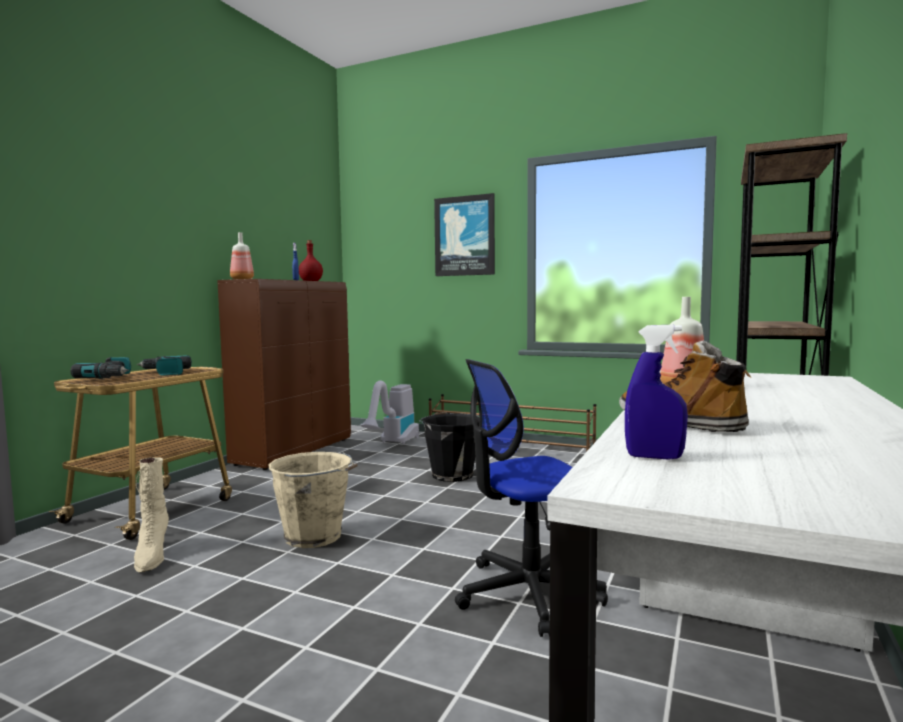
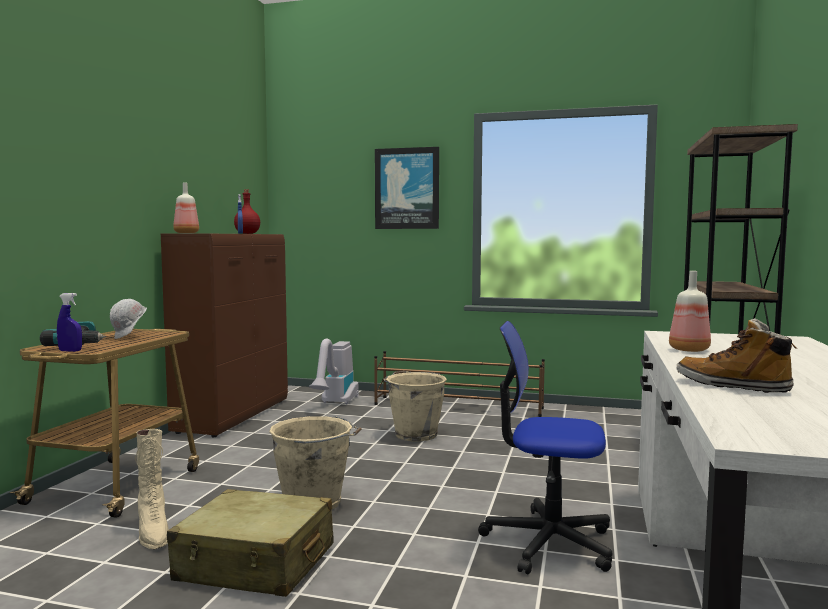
camera: 10 degrees left, 0 degrees up
power drill [137,355,192,376] -> white hard hat [110,299,147,339]
black bucket [419,412,479,482] -> beige bucket [384,371,447,441]
office chair [455,359,608,637] -> office chair turned 45 degrees clockwise [478,321,612,575]
blue spray bottle [625,325,688,460] -> blue spray bottle moved to [57,293,82,352]
none -> beige suitcase [167,489,333,597]

